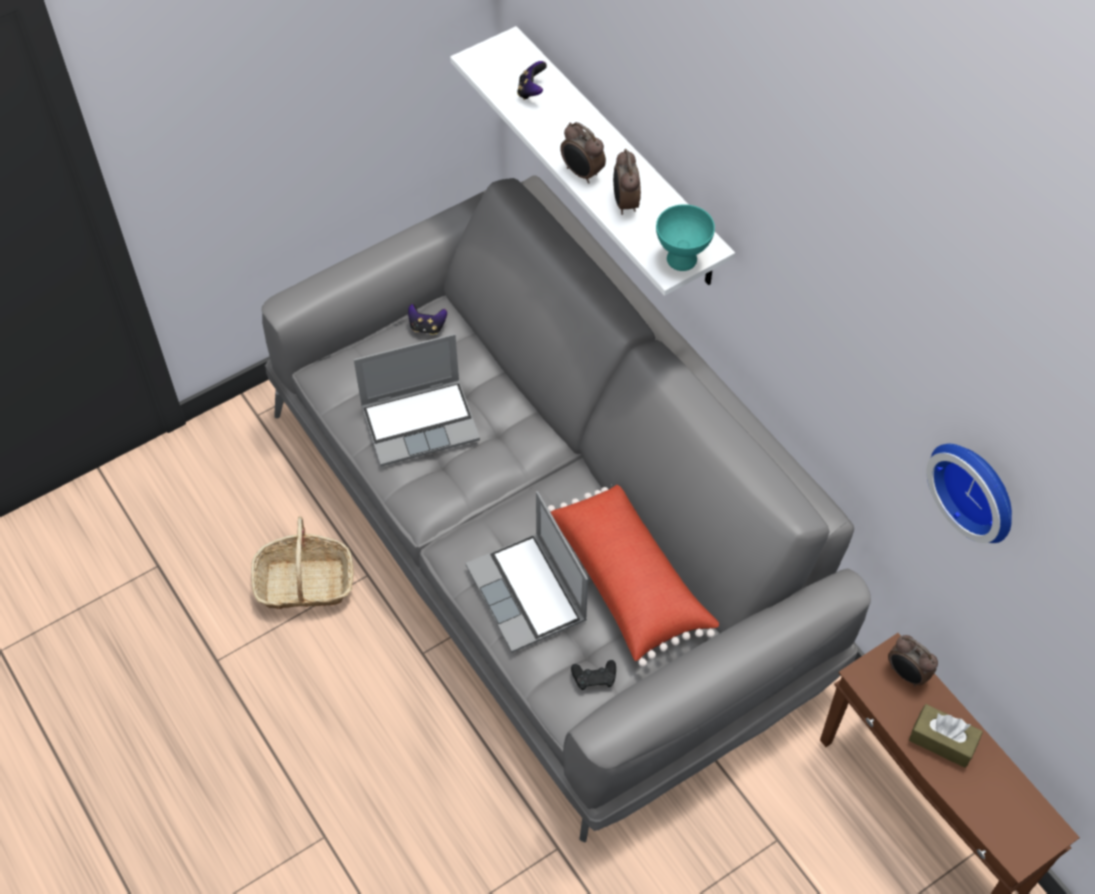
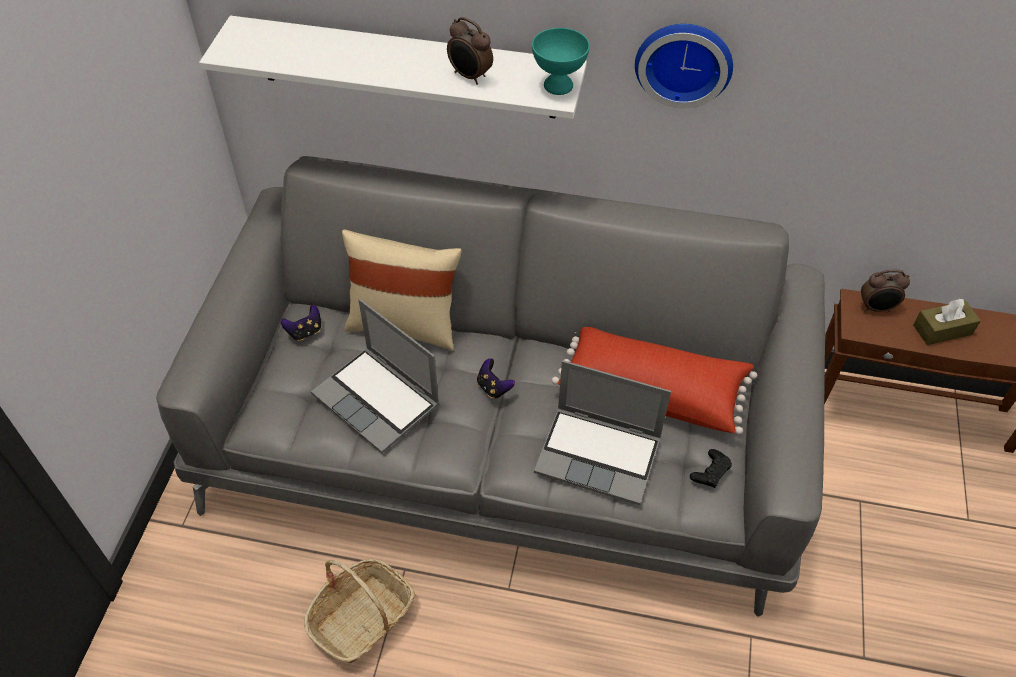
camera: 45 degrees left, 5 degrees down
laptop [354,334,480,466] -> laptop turned 105 degrees clockwise [311,299,440,453]
game controller [517,61,547,100] -> game controller moved to [477,358,515,399]
alarm clock [560,122,606,184] -> none
wall clock [926,444,1012,543] -> wall clock moved to [635,24,733,108]
none -> beige pillow [342,230,462,351]

